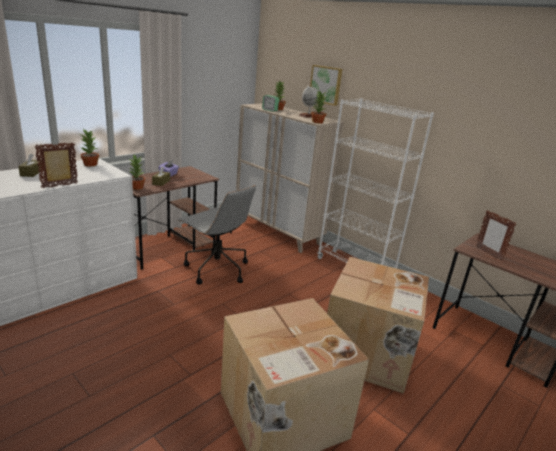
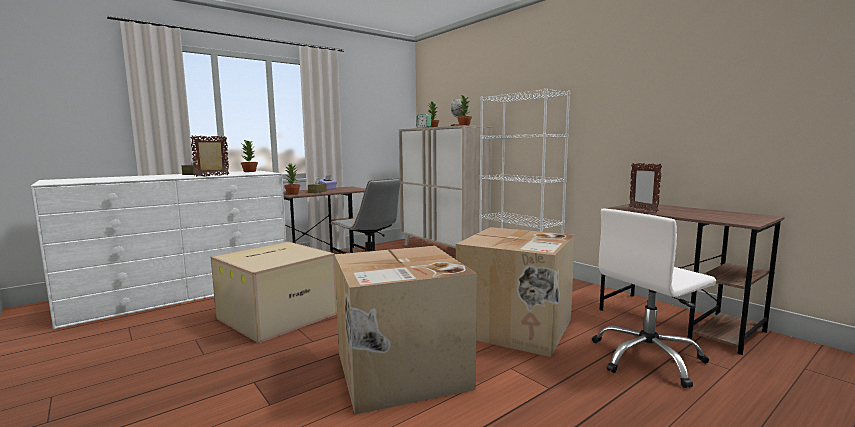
camera: 10 degrees right, 15 degrees down
picture [310,65,342,106] -> none
none -> cardboard box [211,242,337,344]
none -> white office chair [592,209,716,388]

